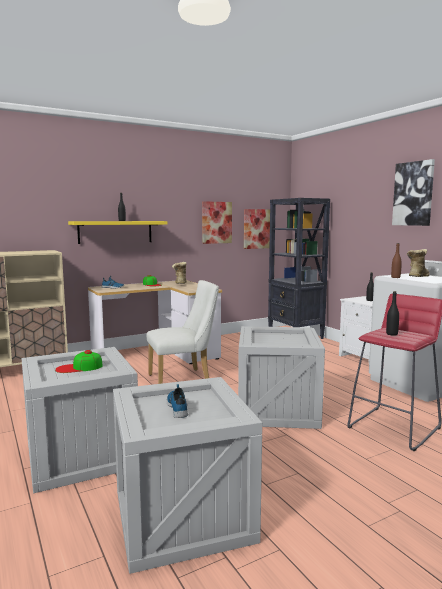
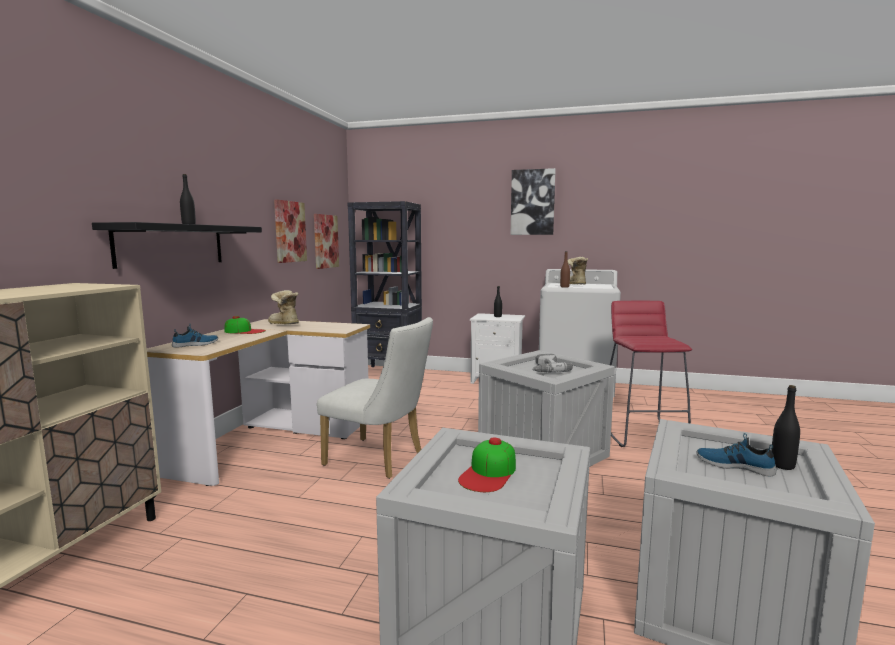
camera: 45 degrees left, 0 degrees up
yellow shelf [68,221,167,244] -> black shelf [92,222,262,269]
white chair [146,280,219,384] -> white chair turned 90 degrees clockwise [317,317,433,479]
black bottle [386,291,399,336] -> black bottle moved to [771,385,800,470]
none -> power drill [532,354,573,373]

